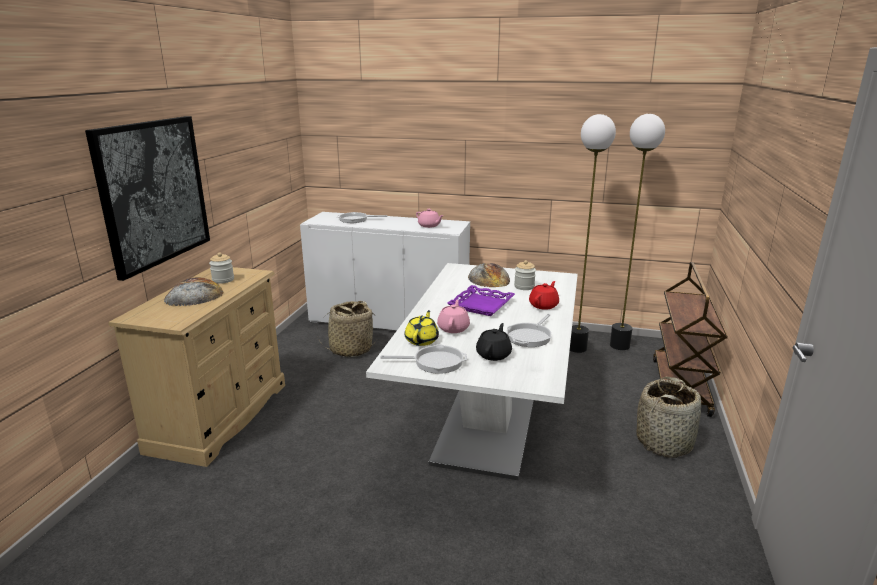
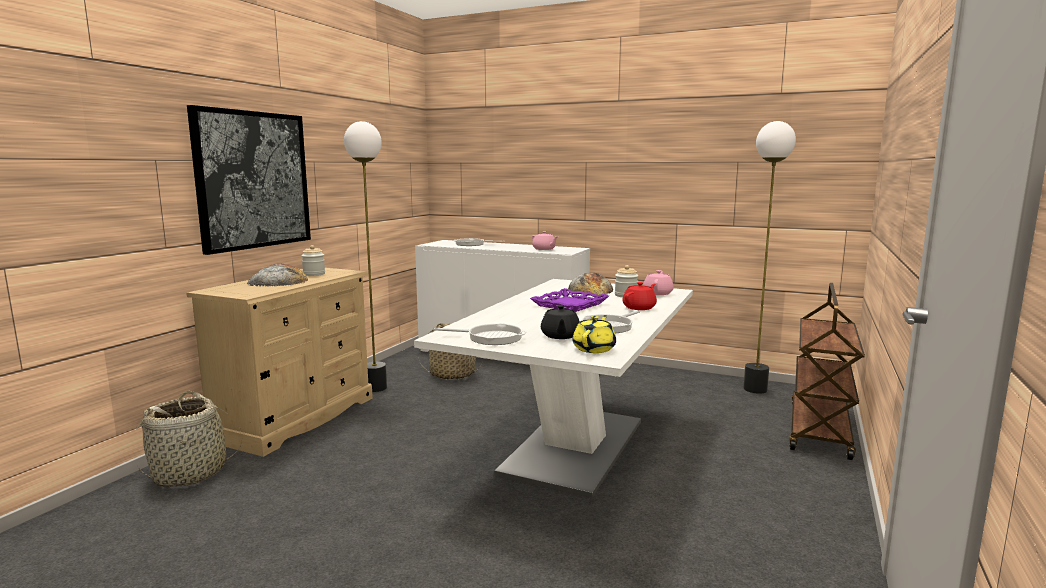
camera: 10 degrees right, 10 degrees down
yellow teapot [405,310,439,346] -> yellow teapot moved to [572,315,616,353]
pink teapot [437,300,470,333] -> pink teapot moved to [643,270,674,295]
black teapot [476,323,512,361] -> black teapot turned 150 degrees clockwise [541,305,580,339]
floor lamp [570,114,616,353] -> floor lamp moved to [344,121,387,392]
basket [636,377,701,458] -> basket moved to [137,391,242,487]

